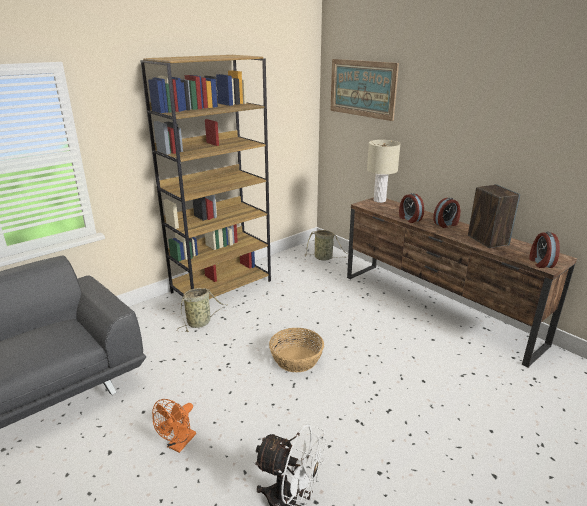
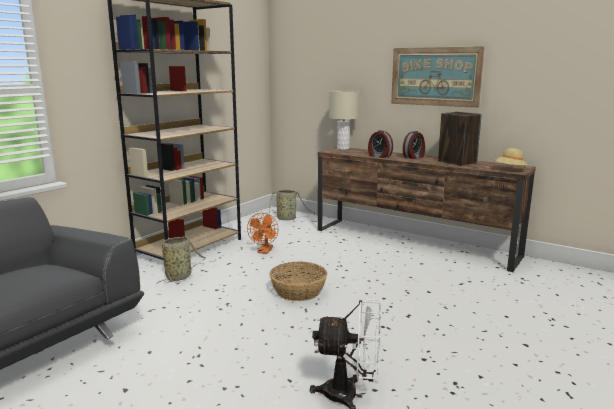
camera: 15 degrees left, 10 degrees down
orange fan [152,399,196,453] -> orange fan moved to [247,213,278,254]
picture [330,59,399,121] -> picture moved to [391,46,485,108]
alarm clock [529,232,560,268] -> beige hat [494,148,528,170]

